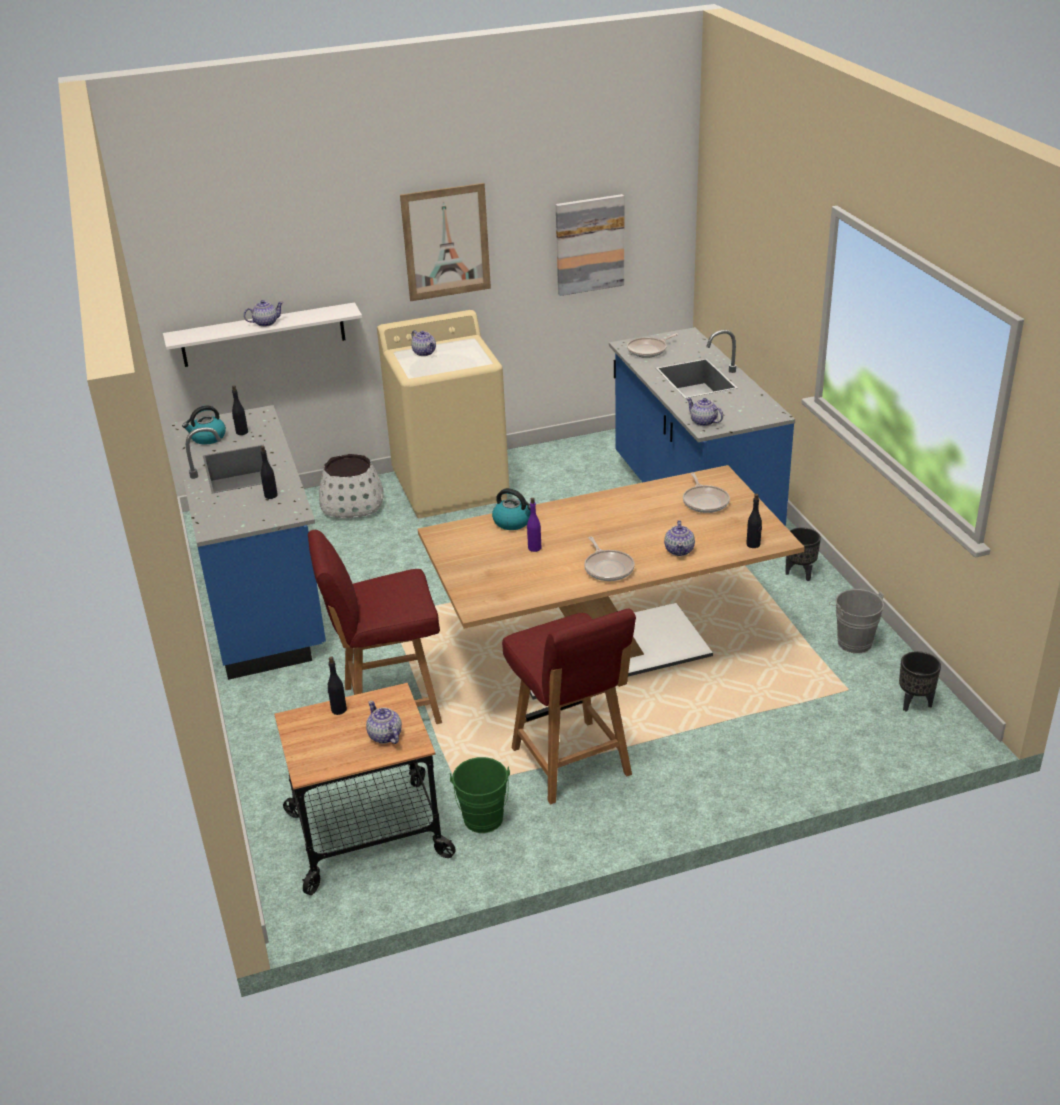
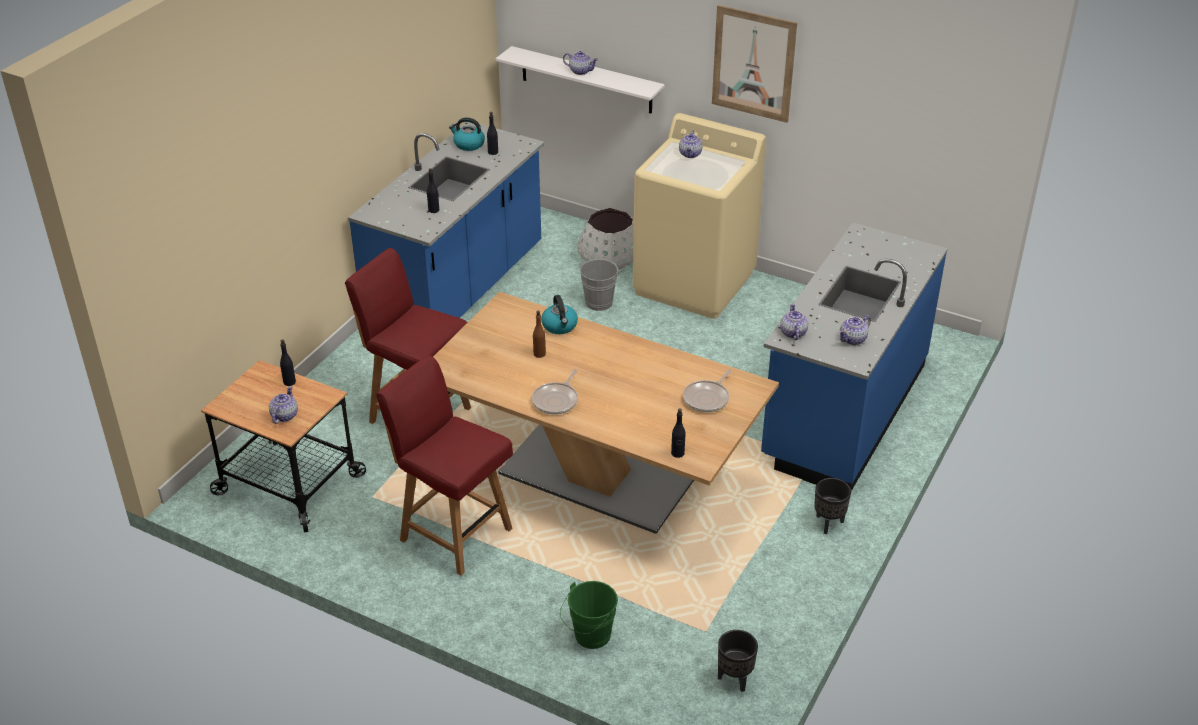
camera: 45 degrees right, 5 degrees up
green bucket [450,757,510,833] -> green bucket moved to [560,581,618,649]
red chair [502,608,636,804] -> red chair turned 105 degrees clockwise [376,355,513,576]
purple bottle [527,498,541,552] -> brown bottle [533,311,546,358]
picture [556,194,624,296] -> none
frying pan [627,333,678,358] -> none
teapot [664,520,695,556] -> teapot moved to [839,315,871,345]
grey bucket [829,589,884,654] -> grey bucket moved to [579,259,622,311]

